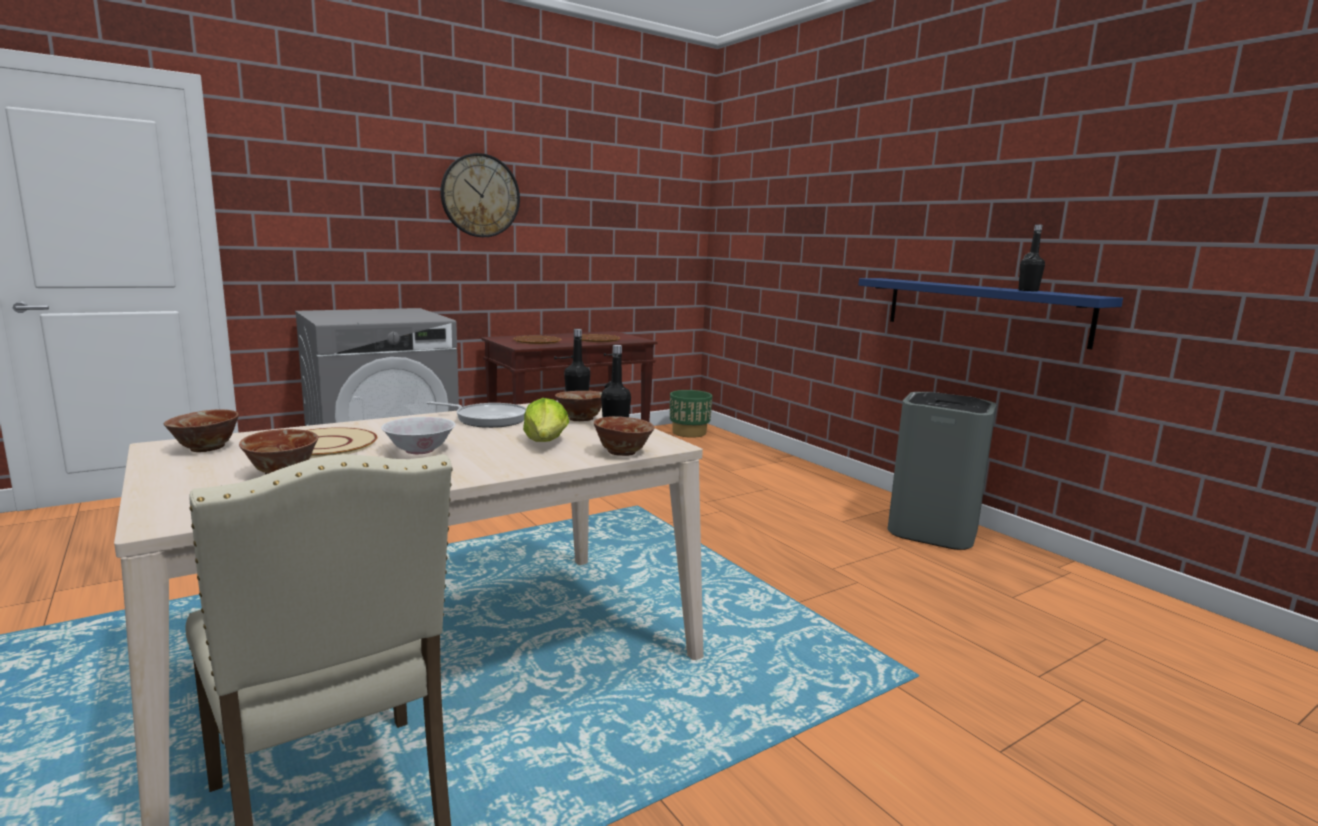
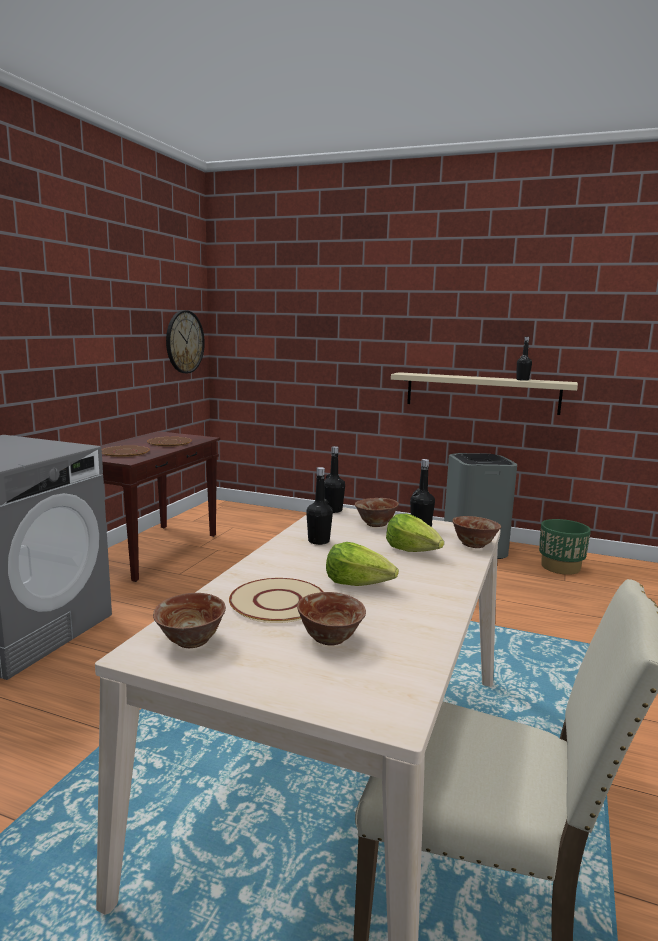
camera: 35 degrees left, 0 degrees up
white bowl [381,417,456,454] -> lettuce [326,542,399,586]
frying pan [427,402,527,428] -> black bottle [306,467,333,545]
wall clock [440,153,520,237] -> wall clock moved to [166,310,205,373]
green planter [670,390,712,438] -> green planter moved to [539,519,591,575]
blue shelf [858,278,1123,349] -> beige shelf [391,372,578,415]

